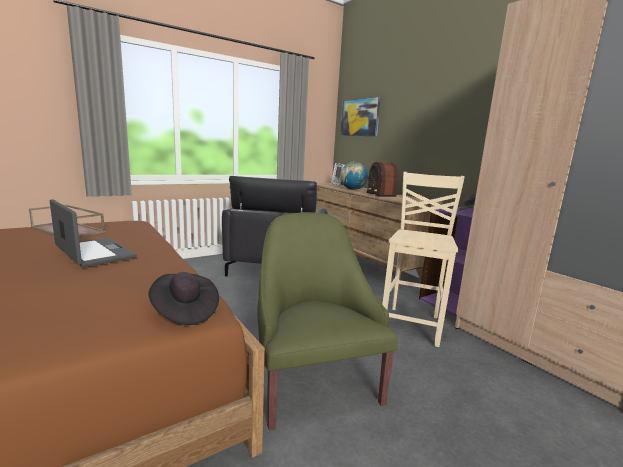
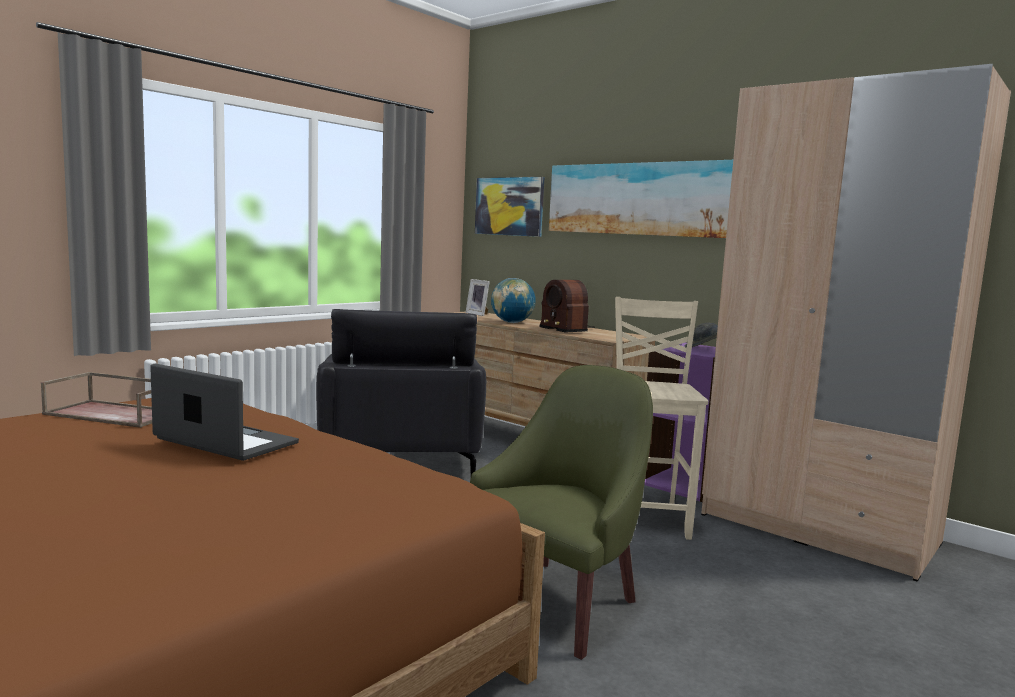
camera: 15 degrees left, 5 degrees down
black hat [149,272,219,325] -> none
green armchair [257,212,397,430] -> green armchair turned 75 degrees clockwise [470,365,653,660]
none -> picture [549,160,733,238]

